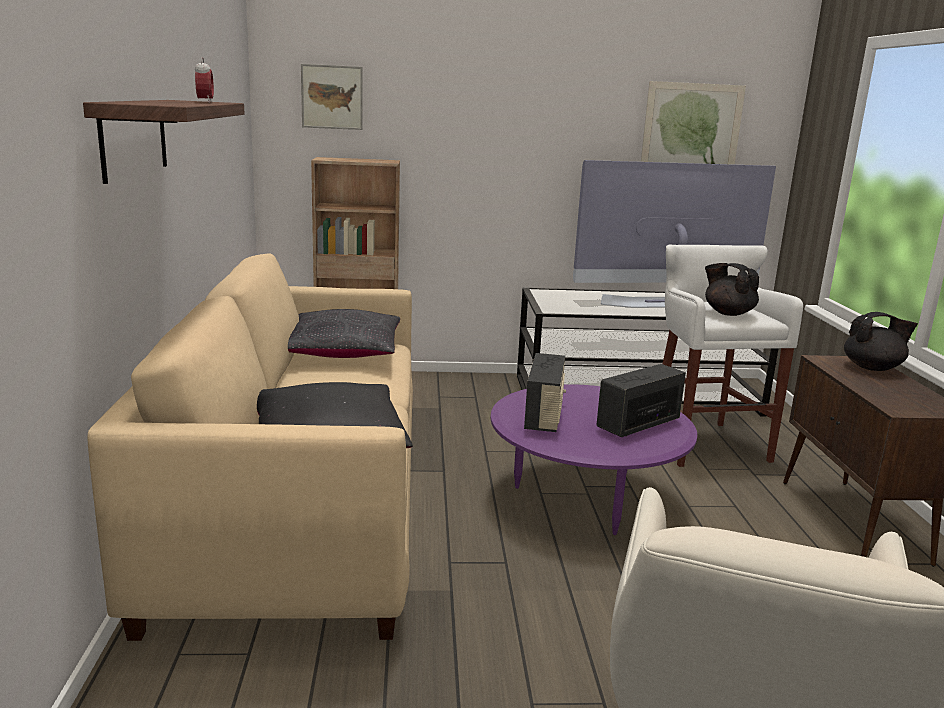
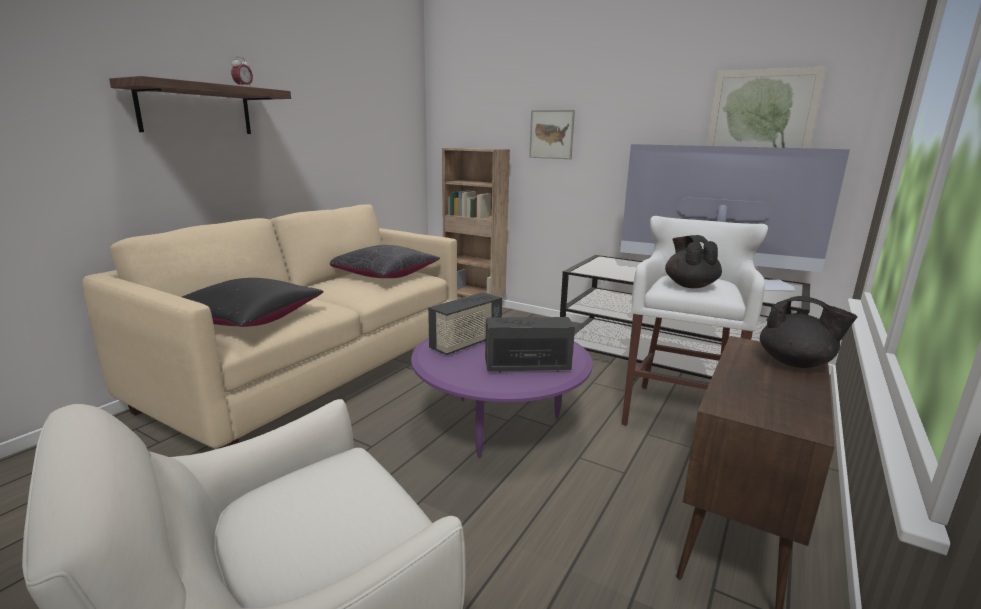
camera: 35 degrees right, 0 degrees up
picture [301,64,363,130] -> picture moved to [529,110,575,159]

